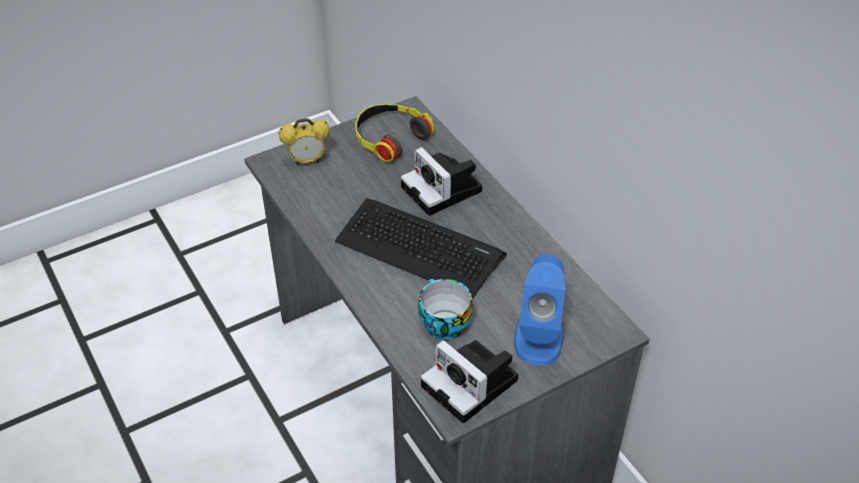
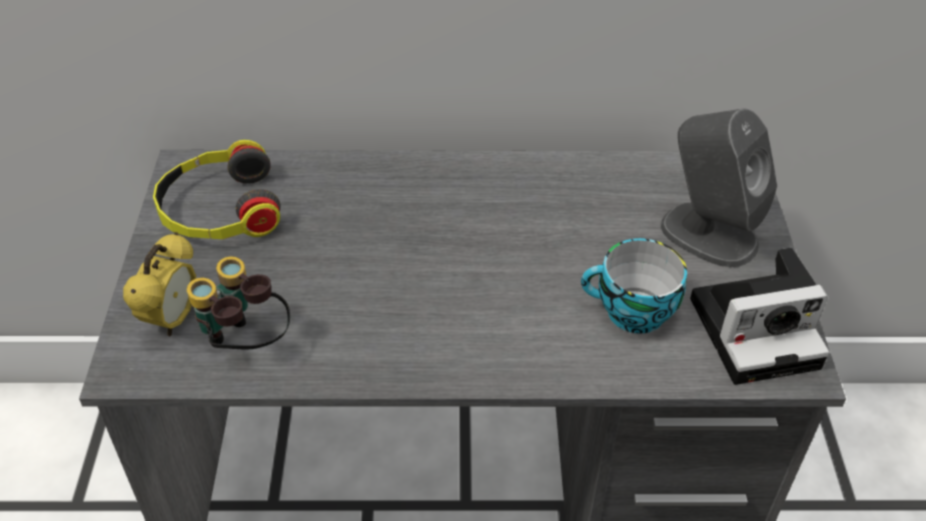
camera: 60 degrees left, 0 degrees up
keyboard [335,198,507,299] -> none
camera [401,147,482,216] -> none
blue speaker [514,255,566,365] -> grey speaker [660,109,777,268]
none -> binoculars [187,256,290,349]

